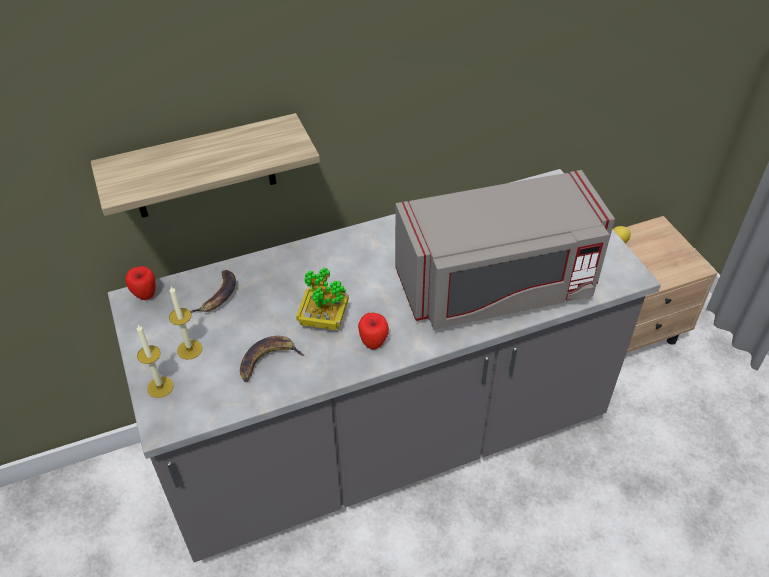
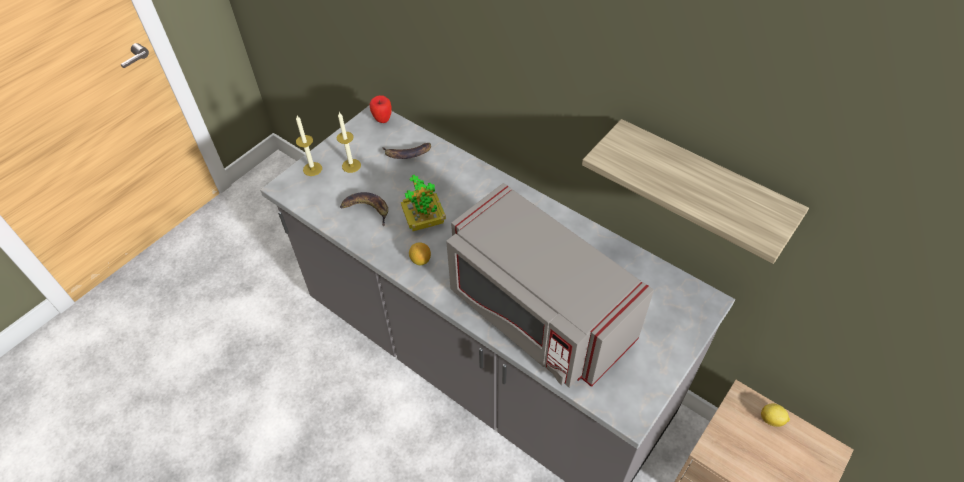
camera: 60 degrees right, 5 degrees up
shelf [90,113,320,218] -> shelf moved to [582,119,809,264]
apple [358,313,389,350] -> lemon [409,242,431,265]

